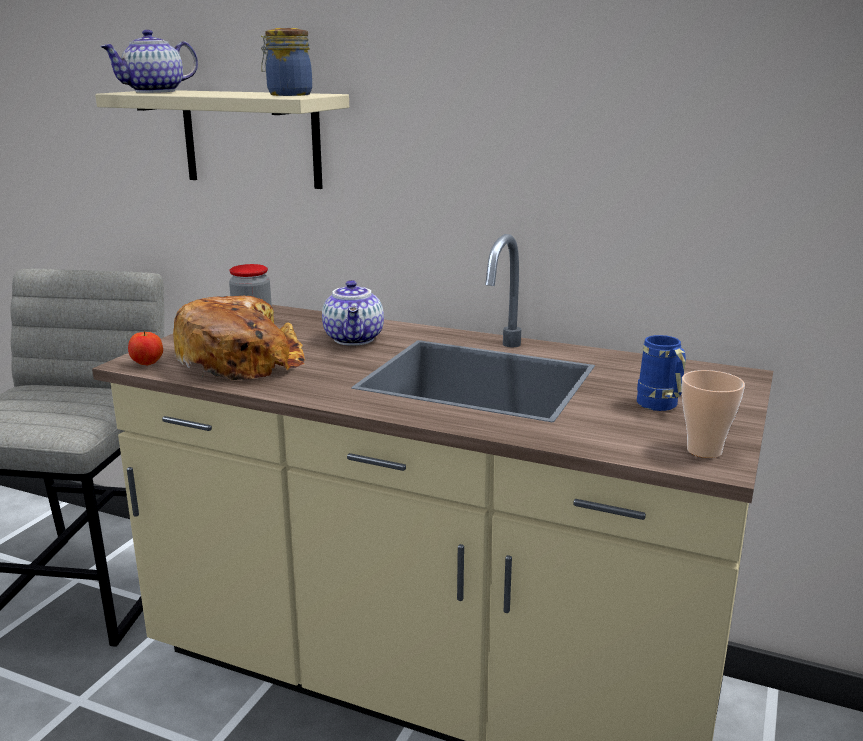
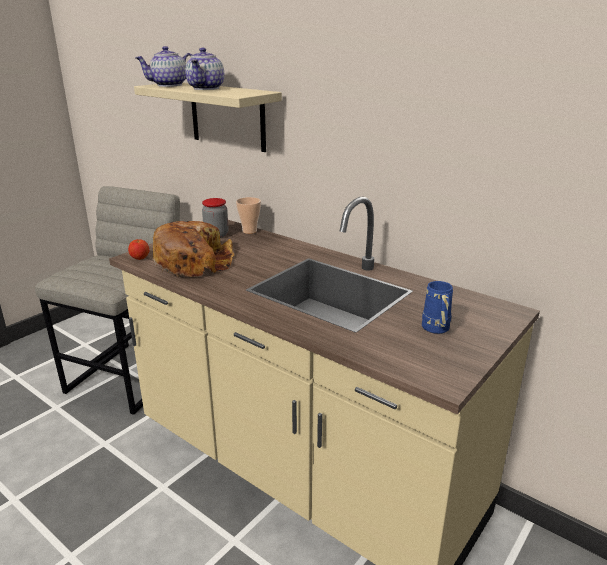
camera: 15 degrees right, 5 degrees up
jar [261,28,312,96] -> none
teapot [322,280,384,346] -> teapot moved to [185,48,224,90]
cup [681,370,745,458] -> cup moved to [236,197,261,234]

